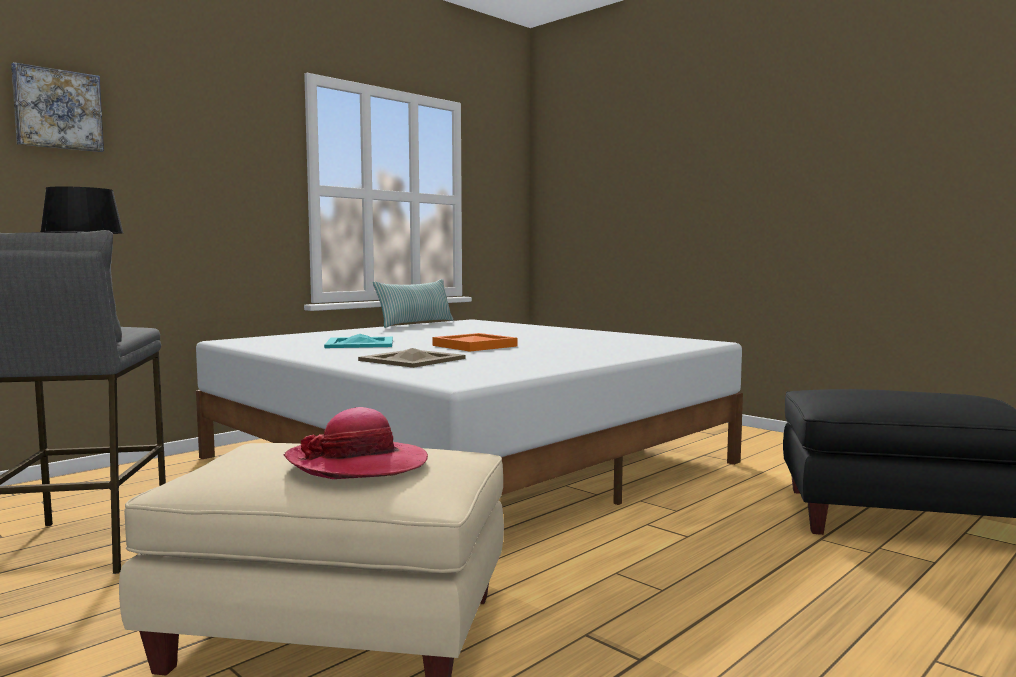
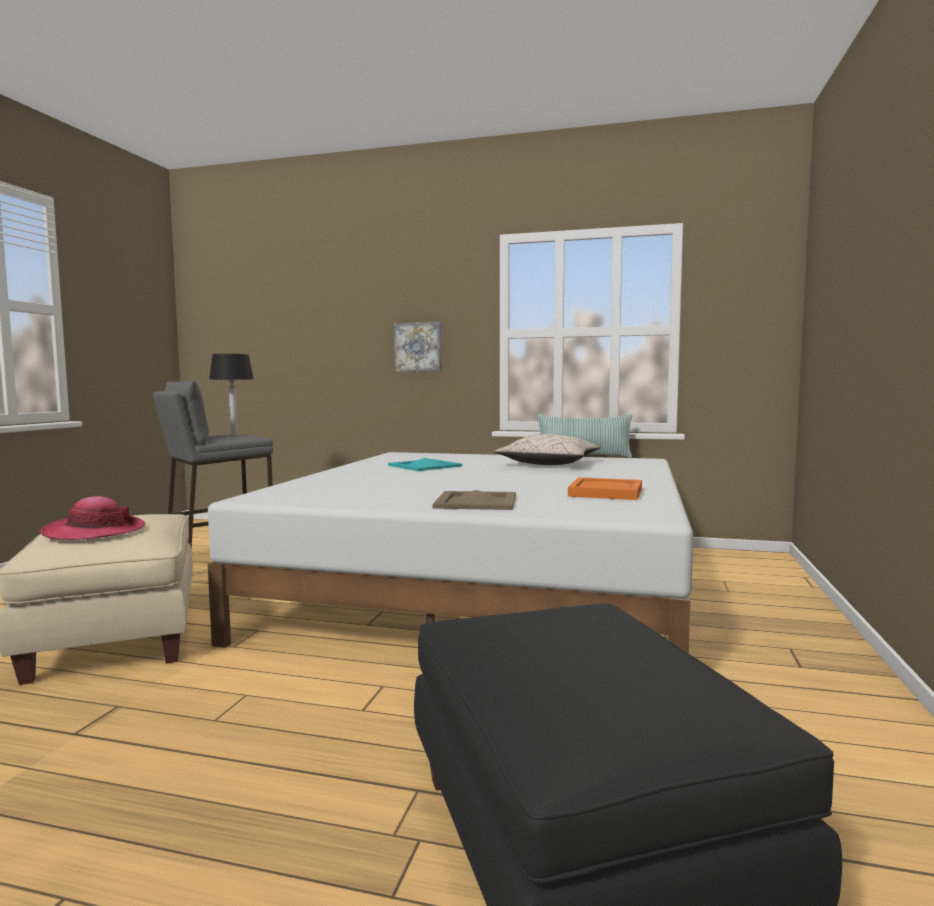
camera: 60 degrees right, 0 degrees up
picture [11,62,104,152] -> picture moved to [394,322,442,372]
beige tray [358,348,466,368] -> beige tray moved to [432,490,516,510]
orange tray [432,333,517,352] -> orange tray moved to [568,477,642,500]
none -> beige pillow [494,434,601,465]

